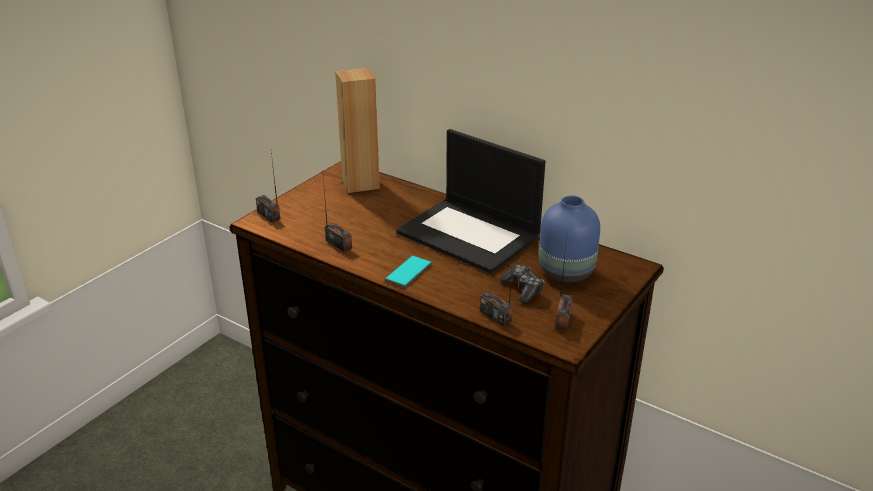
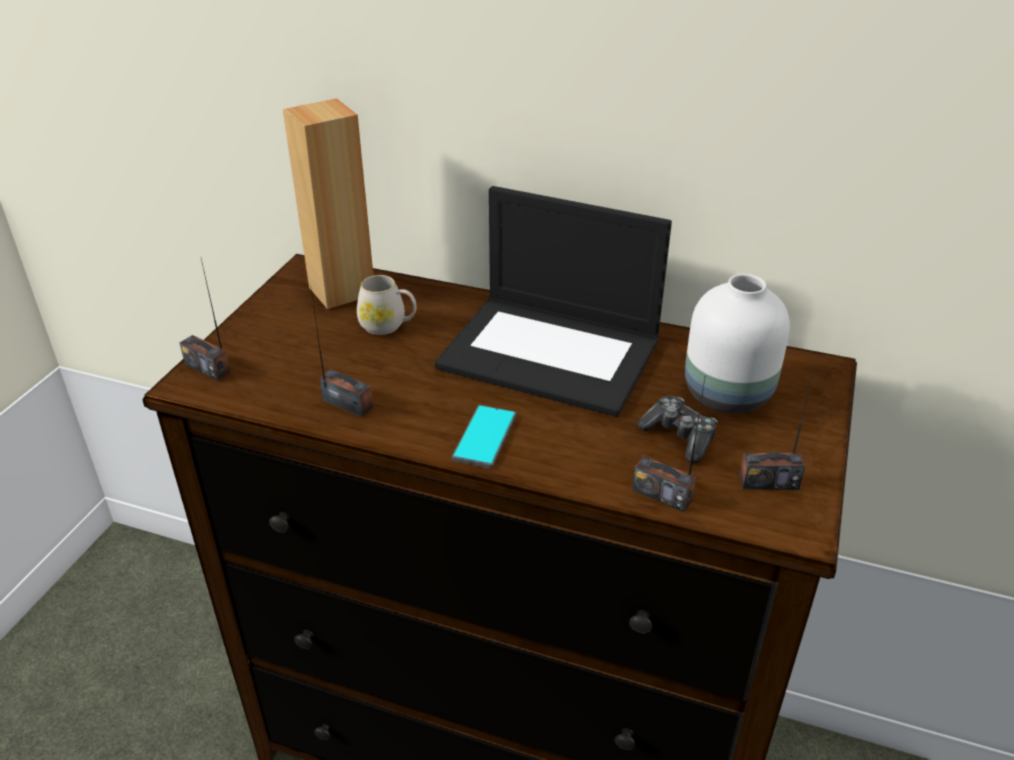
camera: 15 degrees left, 5 degrees up
blue vase [539,196,600,282] -> white vase [685,274,790,413]
radio [555,235,573,331] -> radio turned 90 degrees clockwise [739,355,818,490]
none -> white mug [357,275,416,335]

